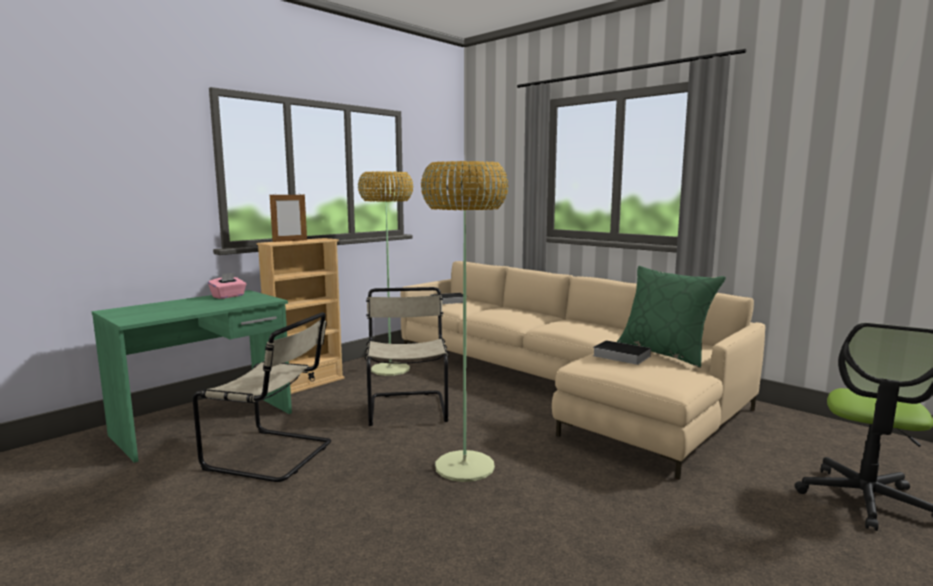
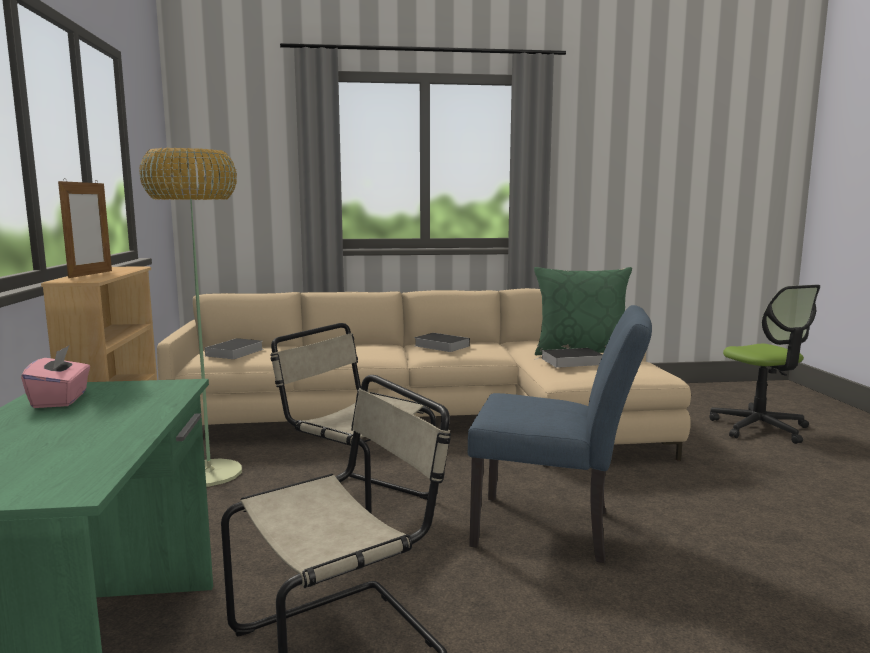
camera: 50 degrees left, 0 degrees up
floor lamp [421,161,508,482] -> blue chair [468,305,652,563]
none -> book [414,333,470,352]

